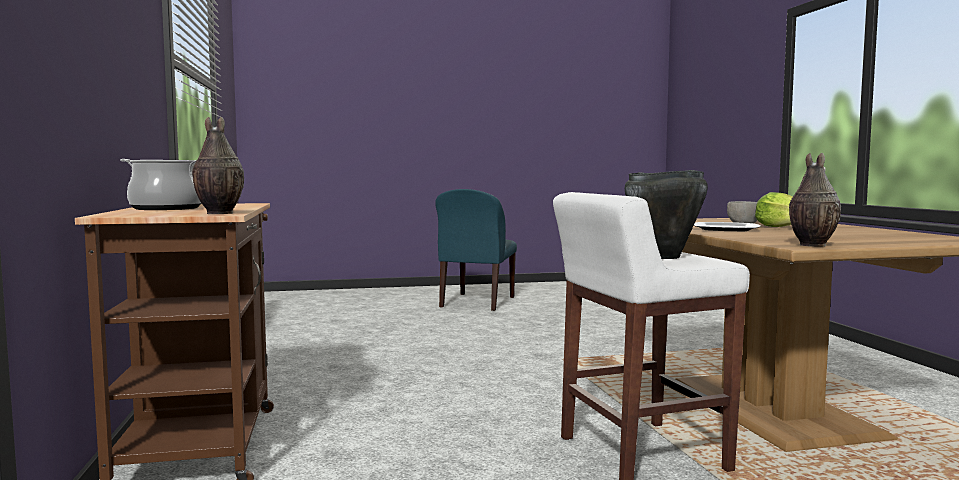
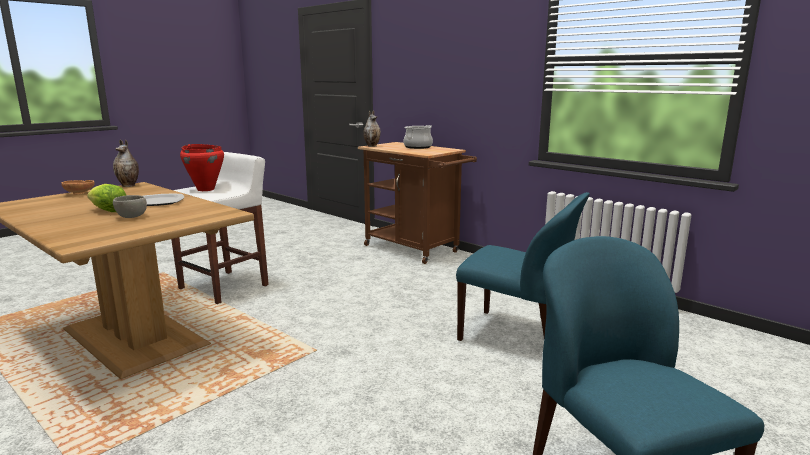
camera: 145 degrees right, 10 degrees up
black cooking pot [624,170,708,259] -> red cooking pot [180,144,224,191]
none -> brown bowl [61,180,95,195]
none -> blue chair [456,192,590,341]

